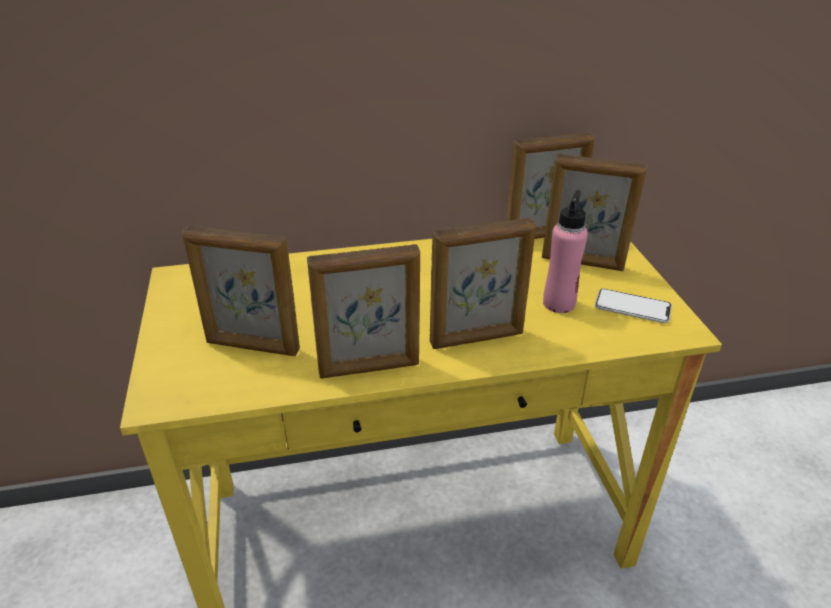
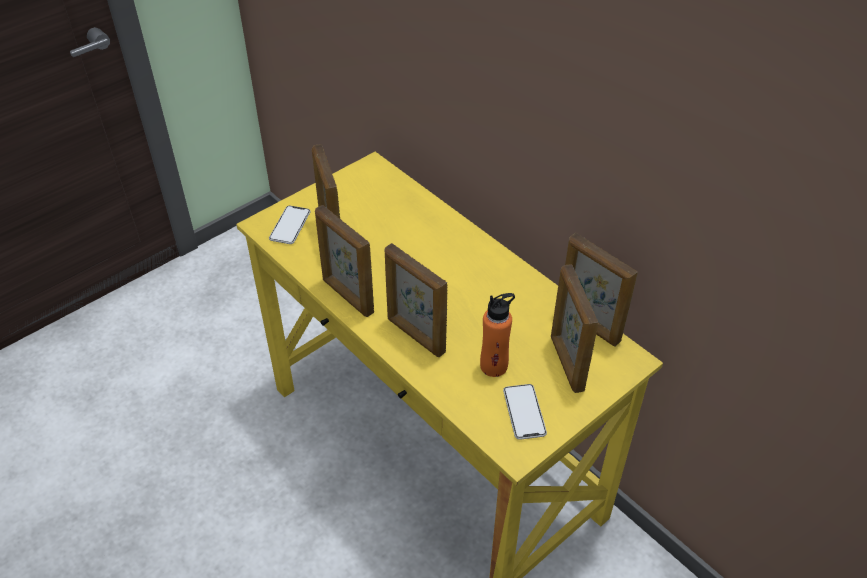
camera: 60 degrees right, 10 degrees up
pink bottle [543,190,588,313] -> orange bottle [480,293,515,377]
none -> phone [269,206,311,244]

